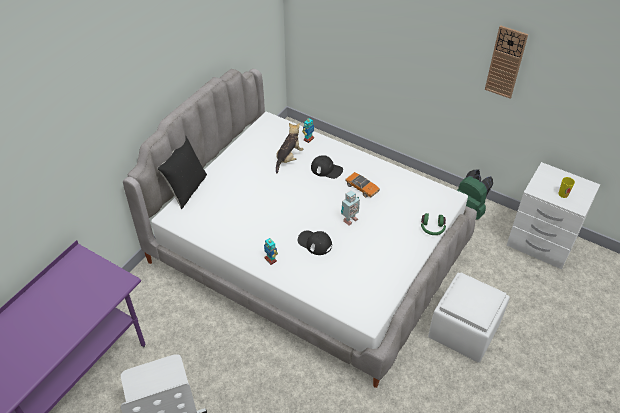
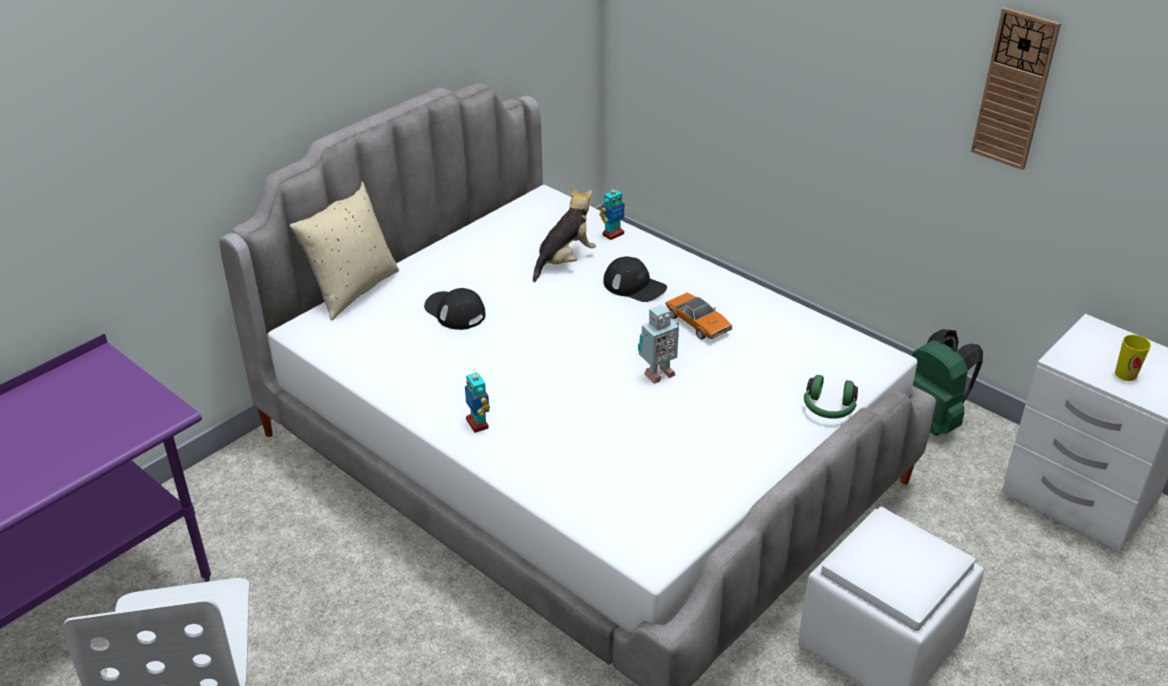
camera: 10 degrees right, 10 degrees down
black pillow [157,135,207,209] -> beige pillow [290,181,399,320]
black cap [298,231,332,255] -> black cap moved to [424,288,485,330]

